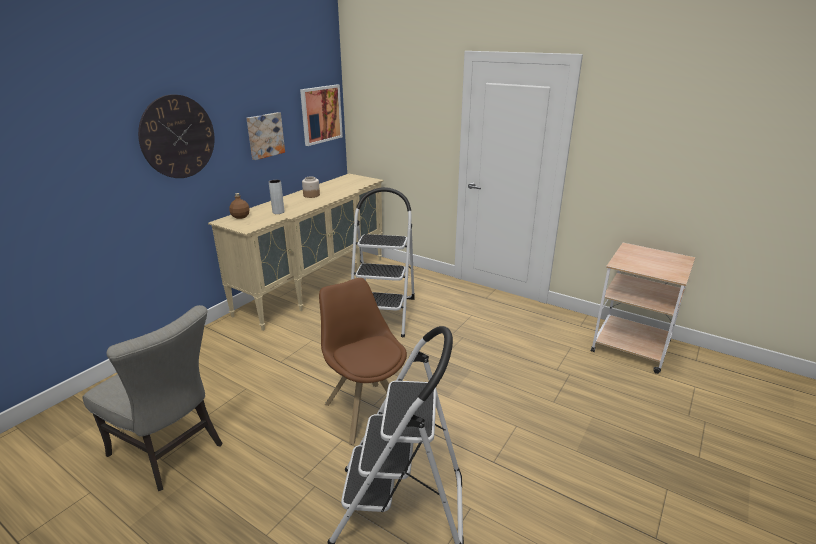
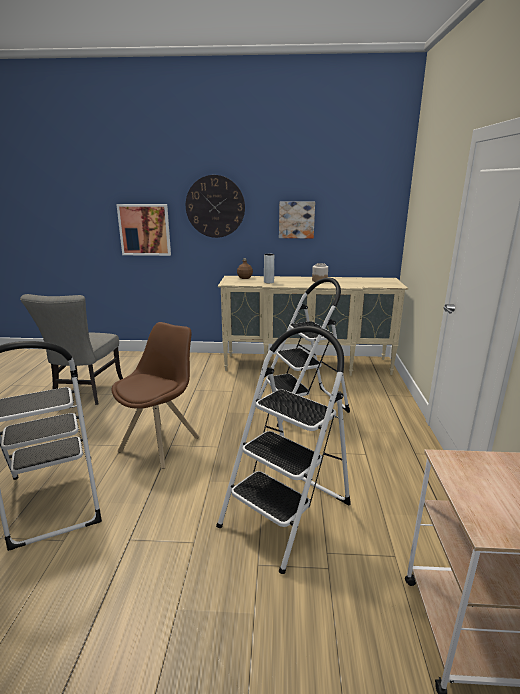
camera: 60 degrees right, 5 degrees down
picture [300,85,343,146] -> picture moved to [116,204,171,256]
none -> step ladder [216,326,351,574]

